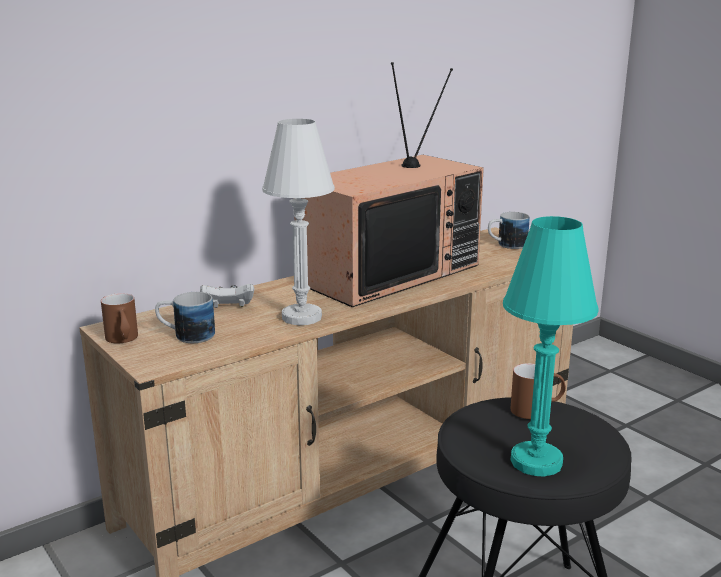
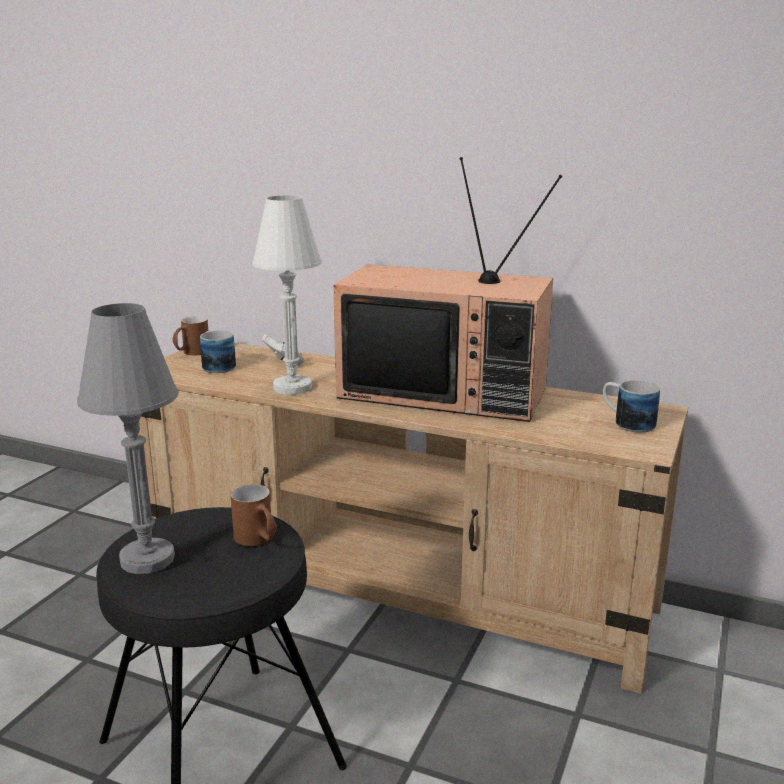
camera: 60 degrees right, 0 degrees up
turquoise table lamp [503,216,599,476] -> grey table lamp [77,303,179,574]

